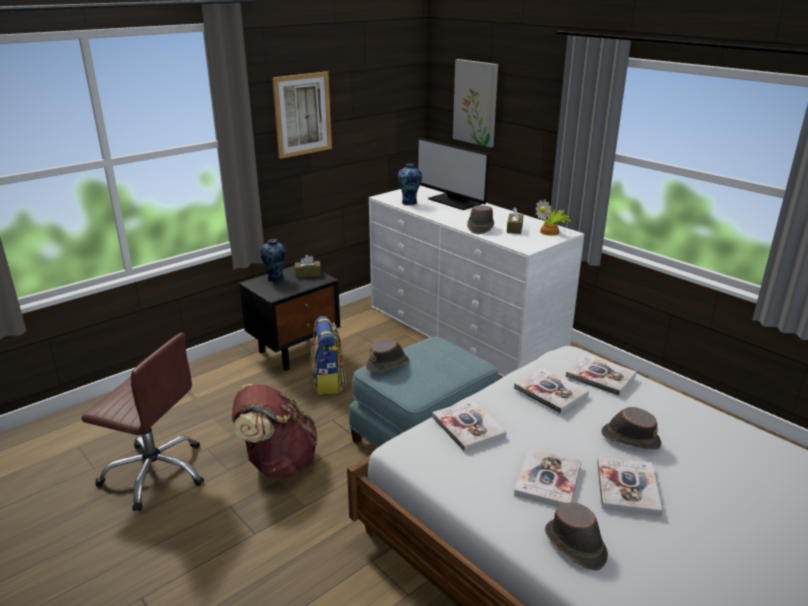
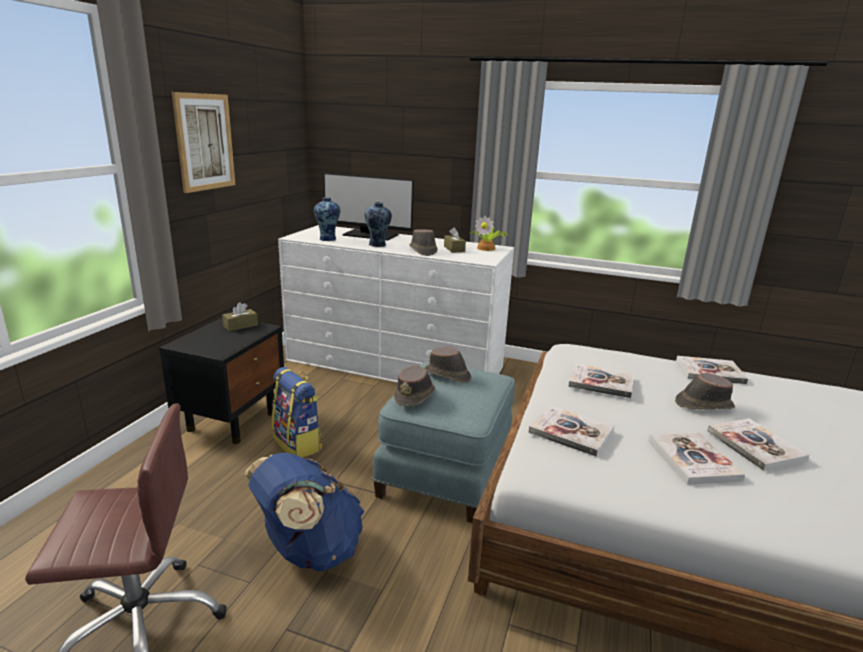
camera: 30 degrees left, 5 degrees down
brown backpack [232,384,318,478] -> blue backpack [244,453,364,571]
vase [260,239,287,282] -> vase moved to [365,202,392,247]
picture [453,59,498,148] -> none
brown hat [545,502,608,570] -> brown hat moved to [425,347,471,383]
book [566,354,637,396] -> book moved to [676,356,748,384]

